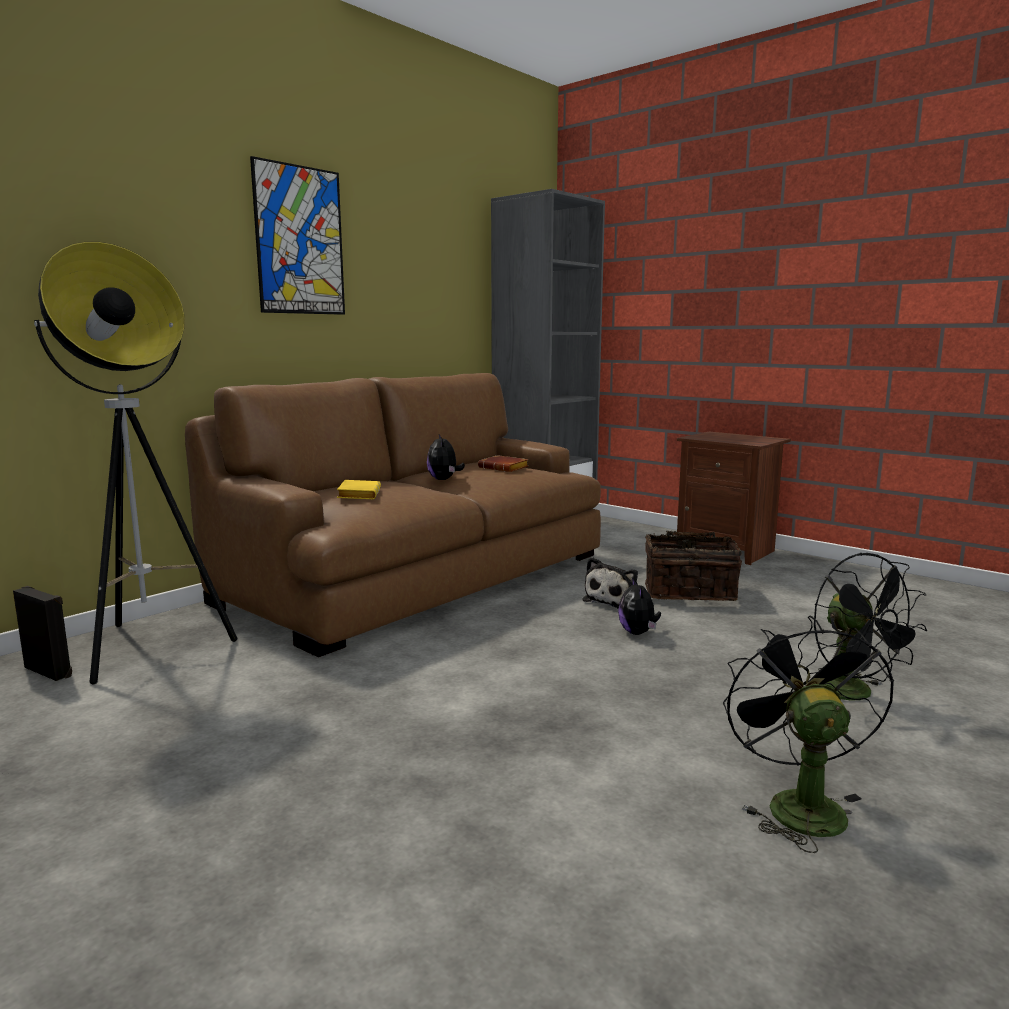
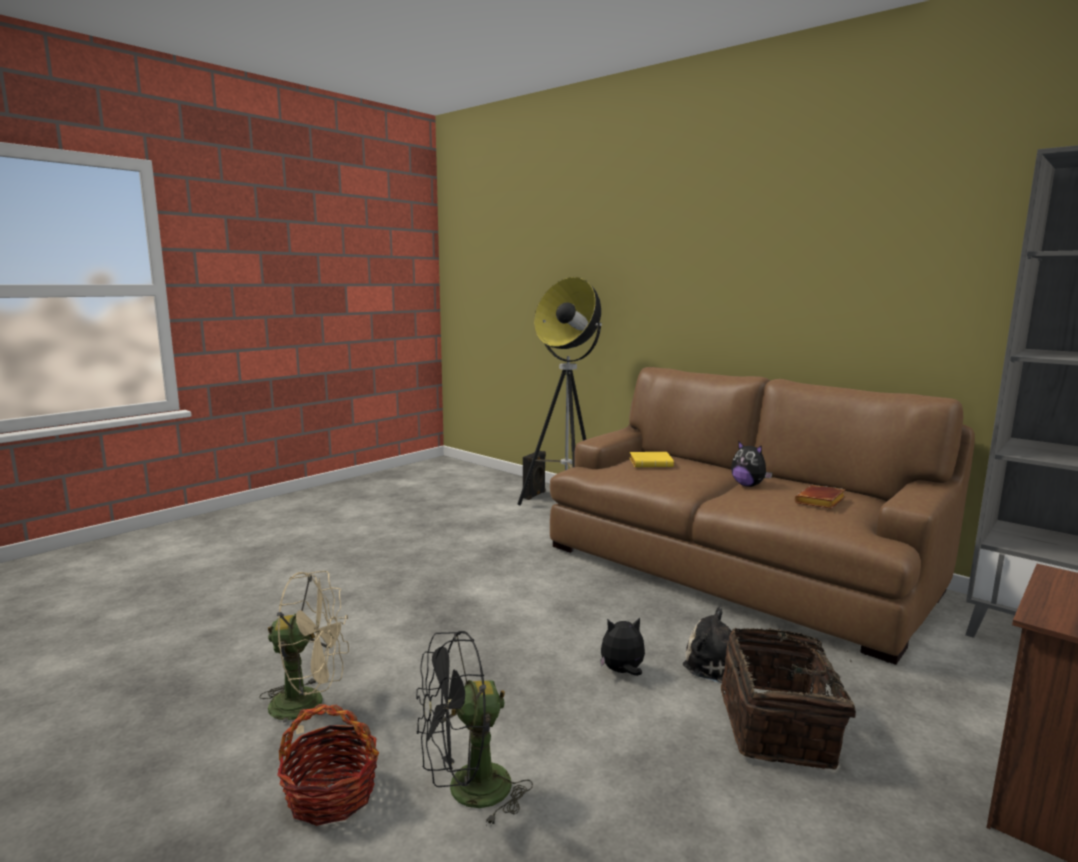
camera: 90 degrees right, 0 degrees up
picture [250,156,345,315] -> none
plush toy [427,434,465,480] -> plush toy turned 120 degrees counterclockwise [731,440,772,487]
black fan [723,615,894,853] -> beige fan [259,571,349,734]
none -> basket [277,704,379,826]

